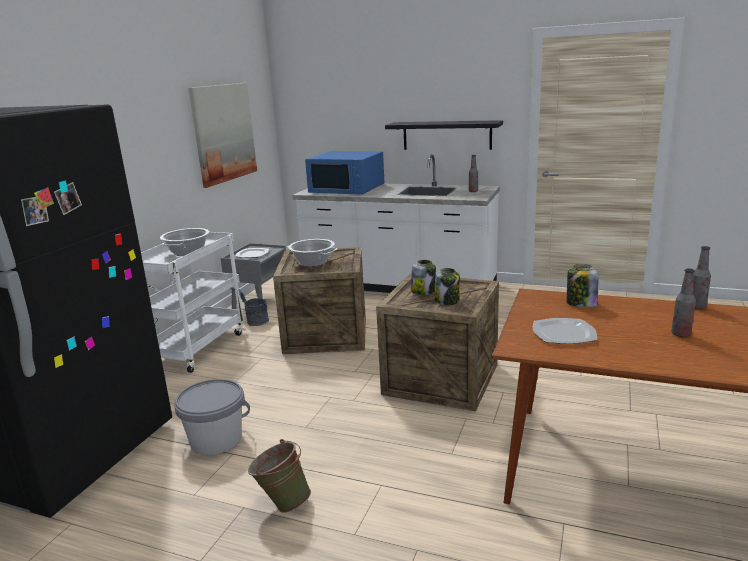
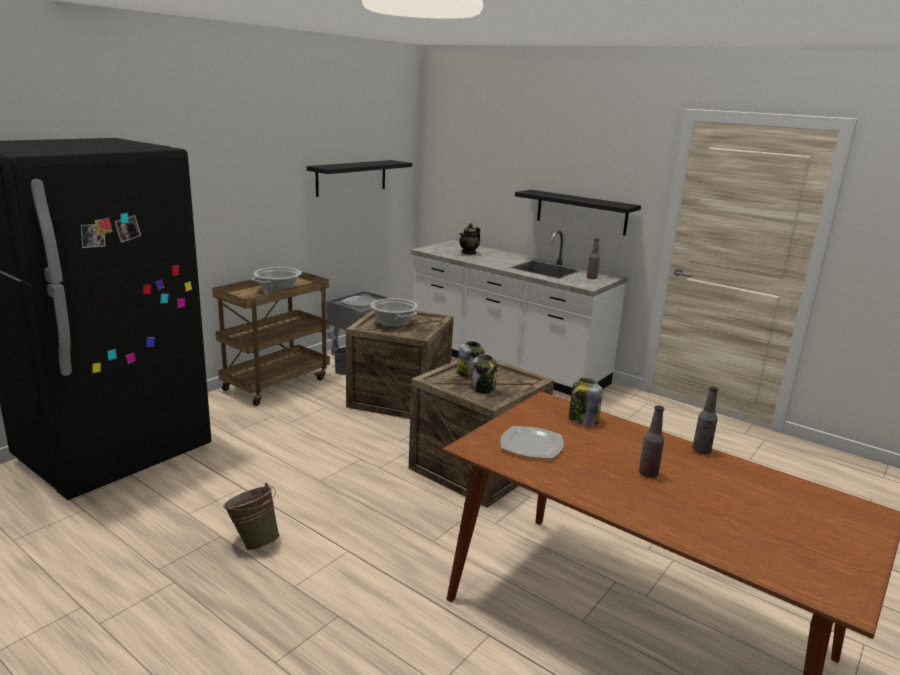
camera: 15 degrees right, 0 degrees up
white cart [141,232,245,373] -> brown cart [212,272,330,406]
grey bucket [174,379,250,455] -> none
picture [189,83,257,188] -> black shelf [307,160,412,197]
blue microwave [305,151,384,195] -> teapot [459,223,480,255]

